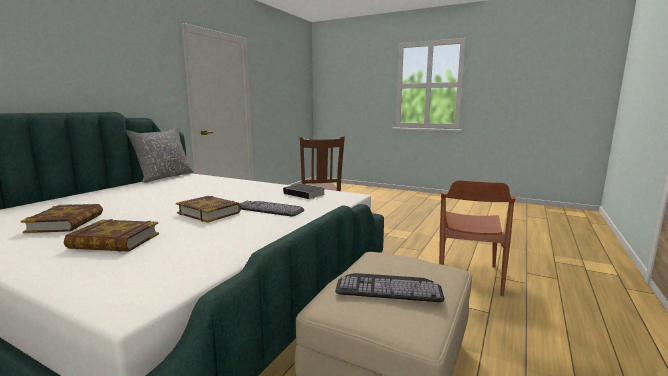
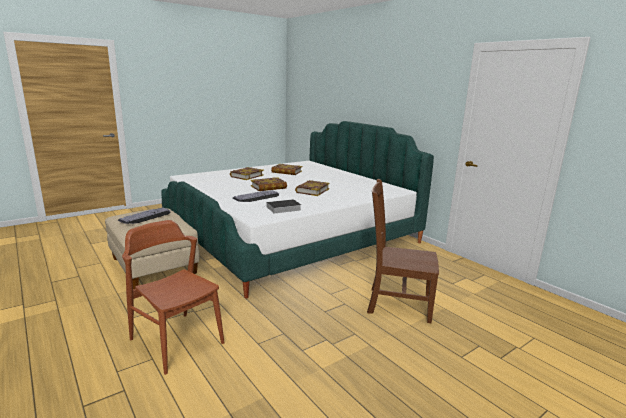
camera: 115 degrees right, 5 degrees up
grey pillow [126,127,193,183] -> none
none -> book [295,180,330,196]

